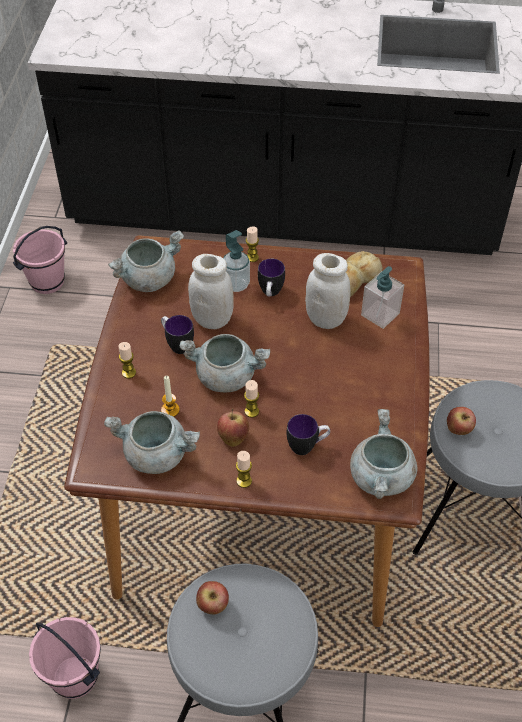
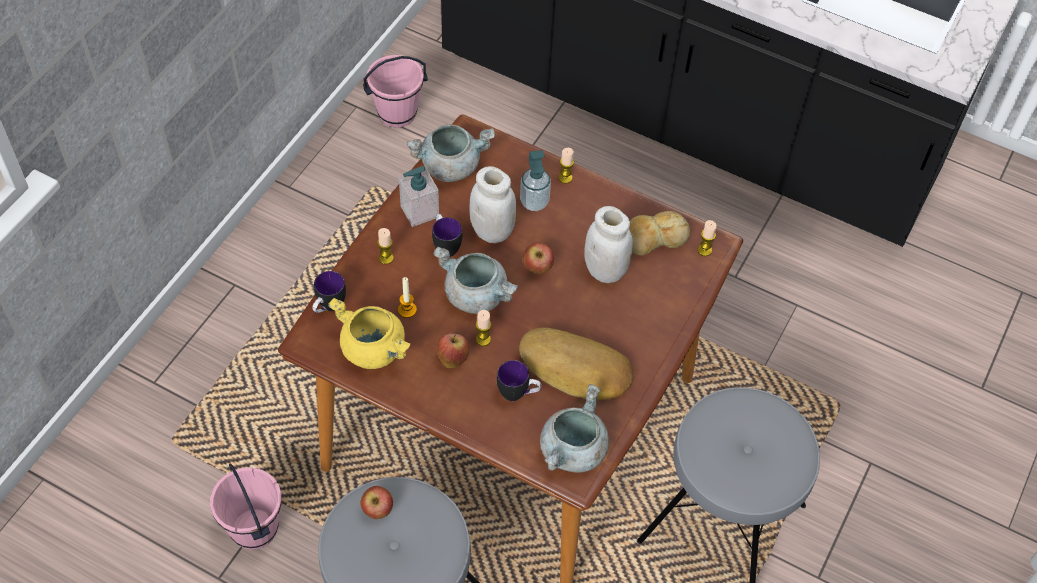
camera: 20 degrees right, 5 degrees up
grey cooking pot [104,411,200,474] -> yellow cooking pot [328,298,411,369]
candle [236,451,252,488] -> candle moved to [698,220,717,256]
mug [258,258,285,296] -> mug moved to [312,271,346,313]
soap dispenser [361,266,404,329] -> soap dispenser moved to [399,166,439,227]
apple [447,407,476,435] -> apple moved to [523,242,554,274]
none -> bread [519,327,634,400]

